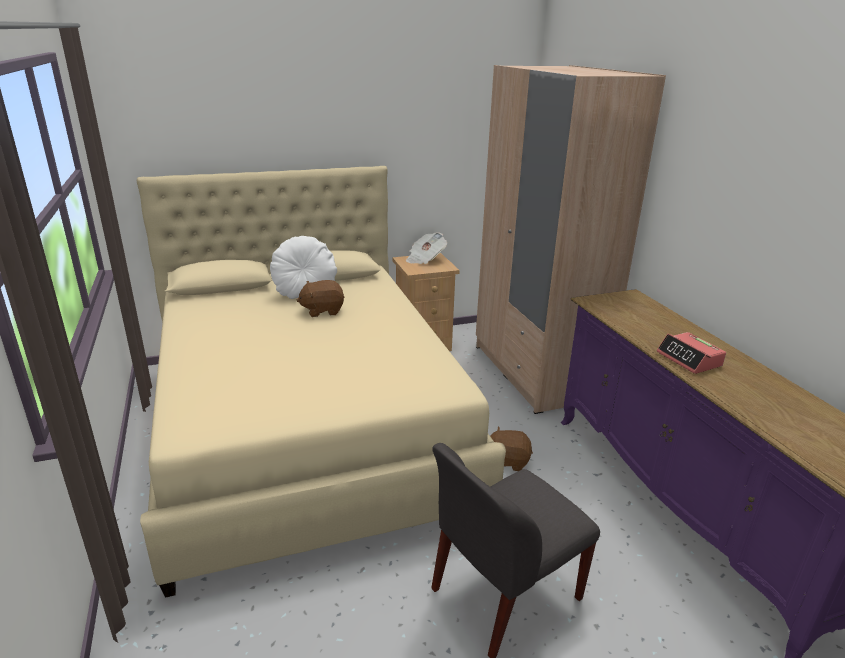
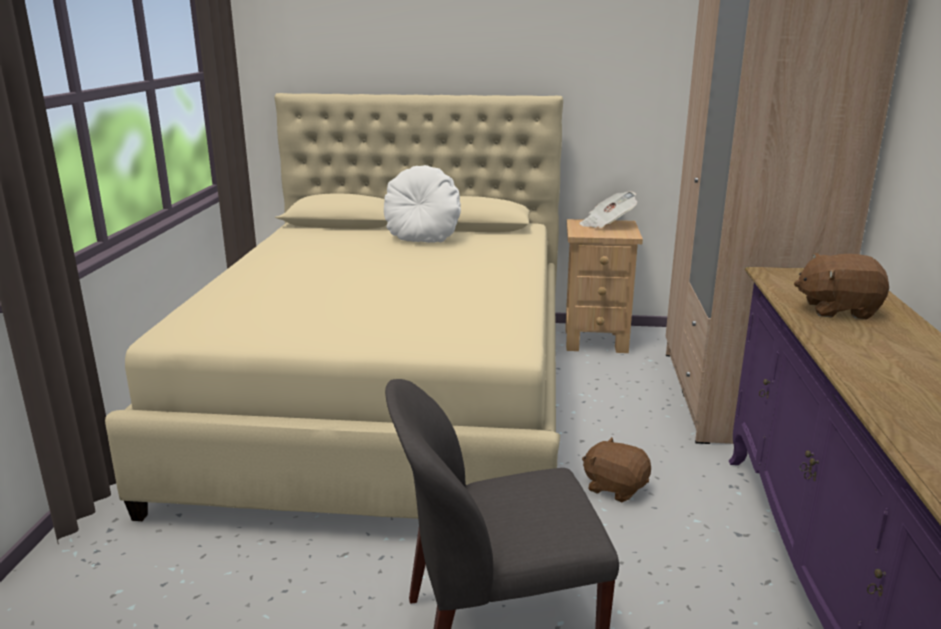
camera: 25 degrees right, 5 degrees down
brown plush toy [296,280,345,317] -> brown plush toy moved to [794,253,889,319]
alarm clock [657,332,726,374] -> none

